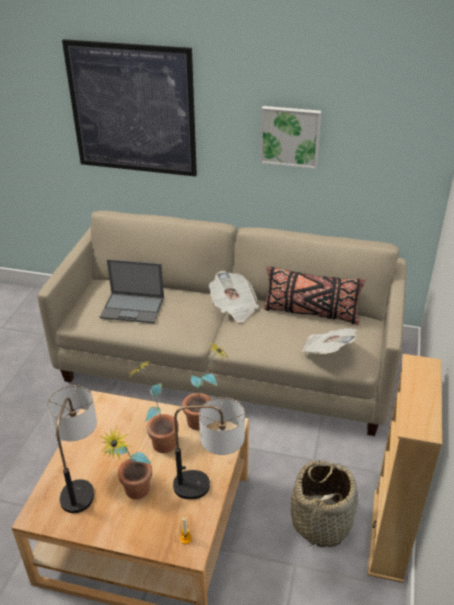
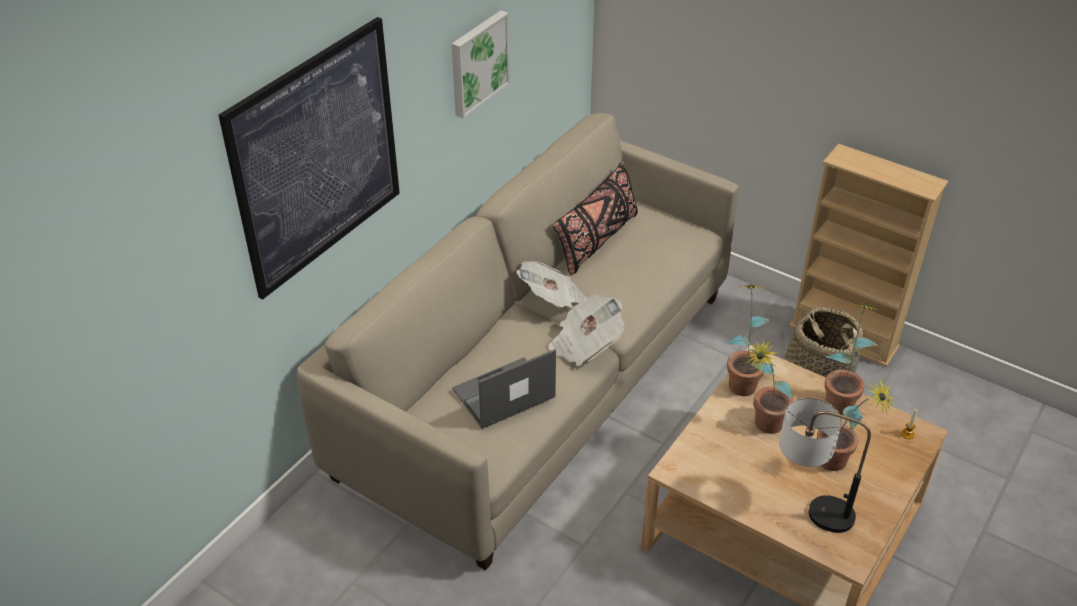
camera: 70 degrees left, 5 degrees up
laptop [100,259,164,323] -> laptop turned 150 degrees counterclockwise [452,349,556,429]
table lamp [173,397,245,499] -> potted plant [825,303,879,415]
newspaper [301,328,357,354] -> newspaper moved to [549,294,625,366]

